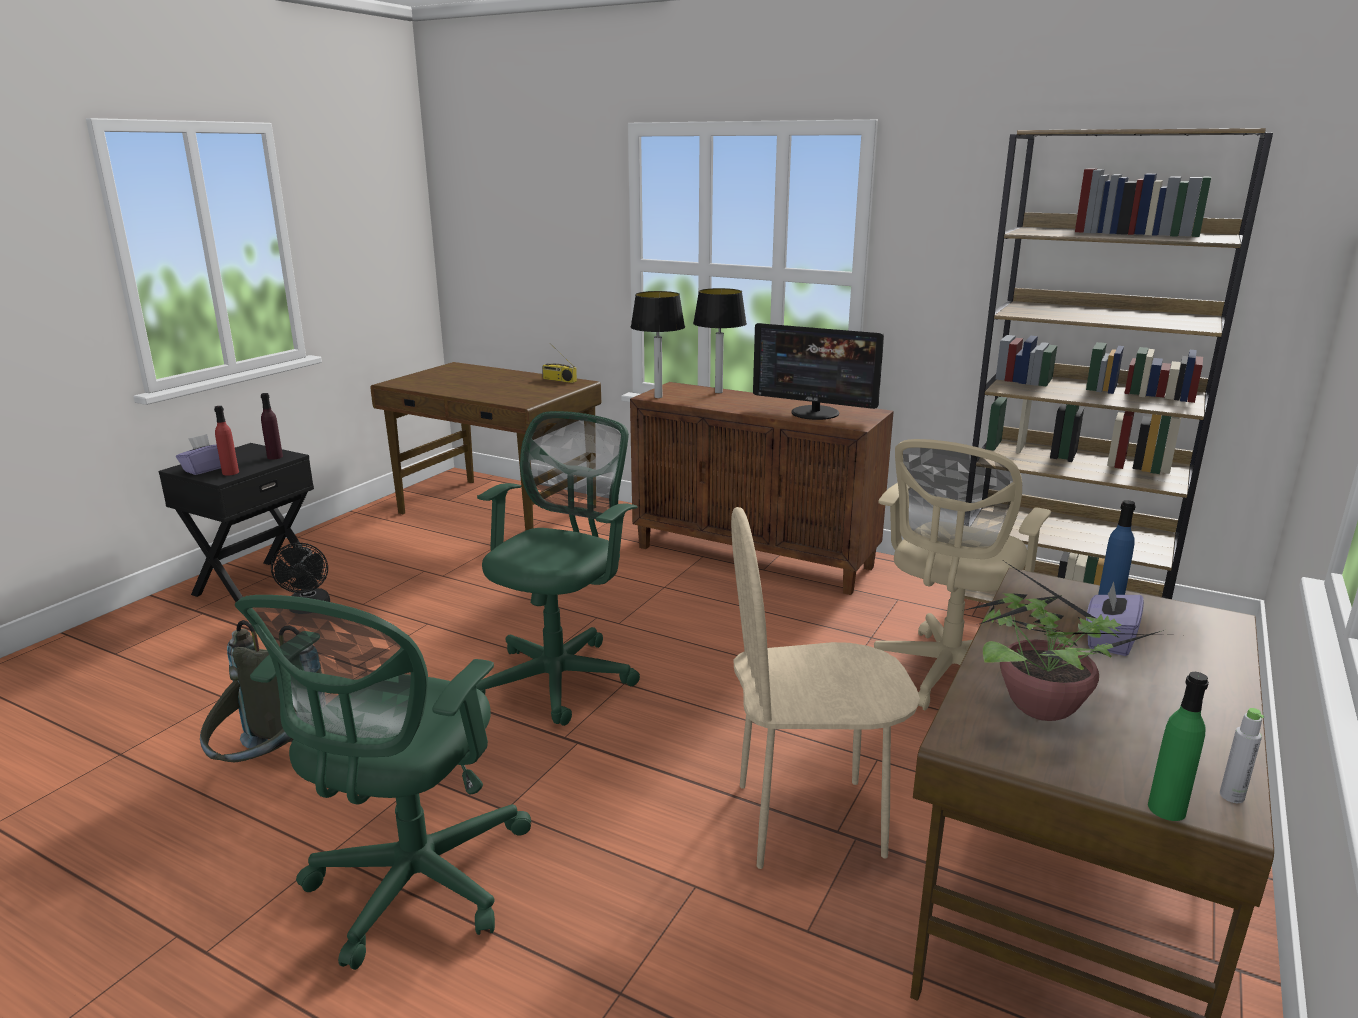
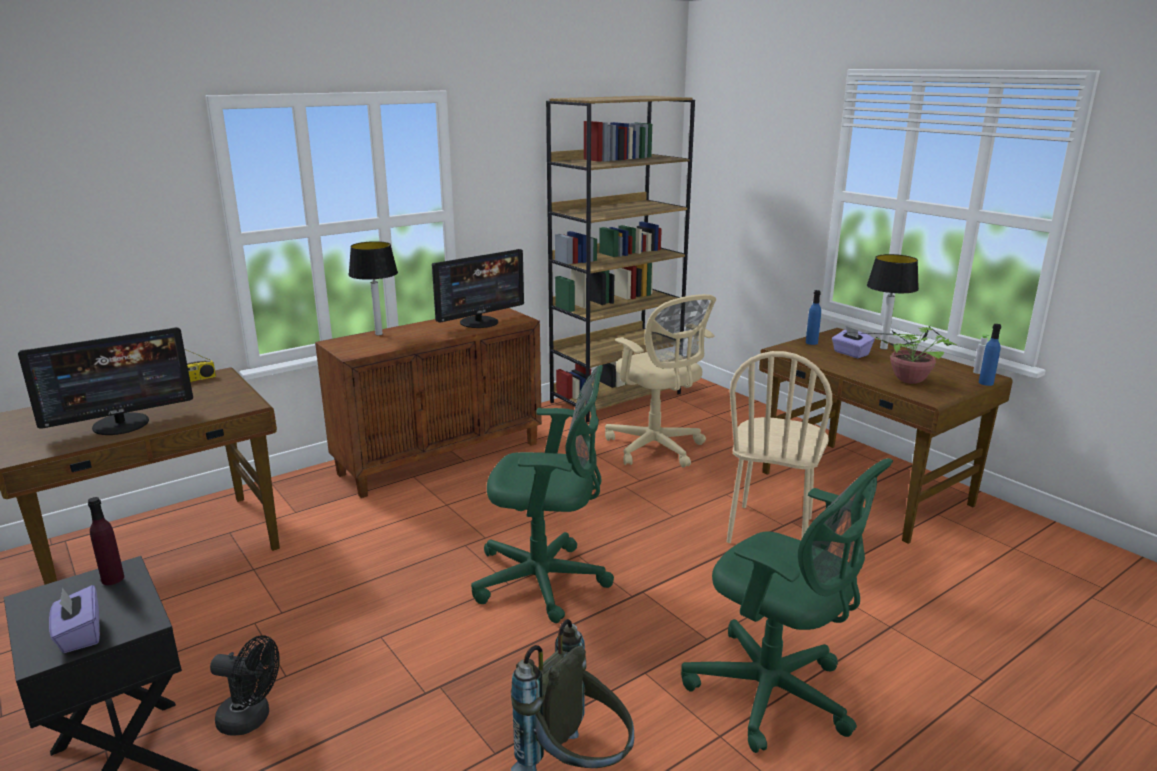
camera: 65 degrees left, 0 degrees up
red bottle [214,406,239,476] -> none
green office chair [476,411,640,726] -> green office chair turned 135 degrees clockwise [471,365,614,623]
table lamp [631,291,685,398] -> table lamp moved to [867,254,919,349]
green bottle [1148,672,1209,821] -> blue bottle [979,324,1001,386]
none -> monitor [18,327,193,435]

